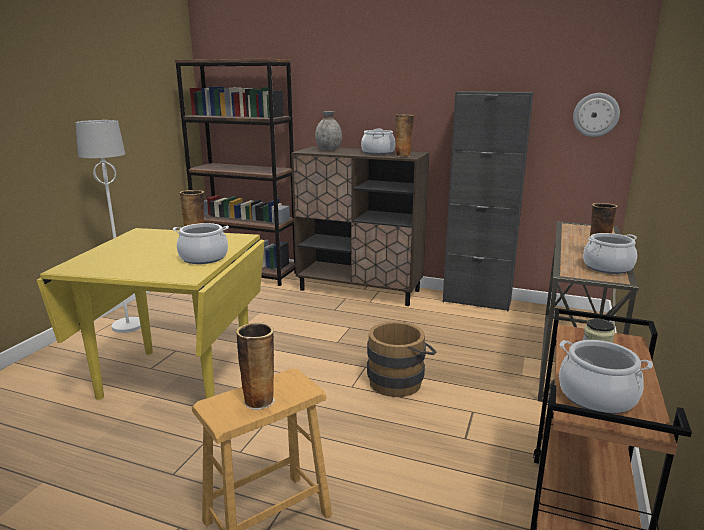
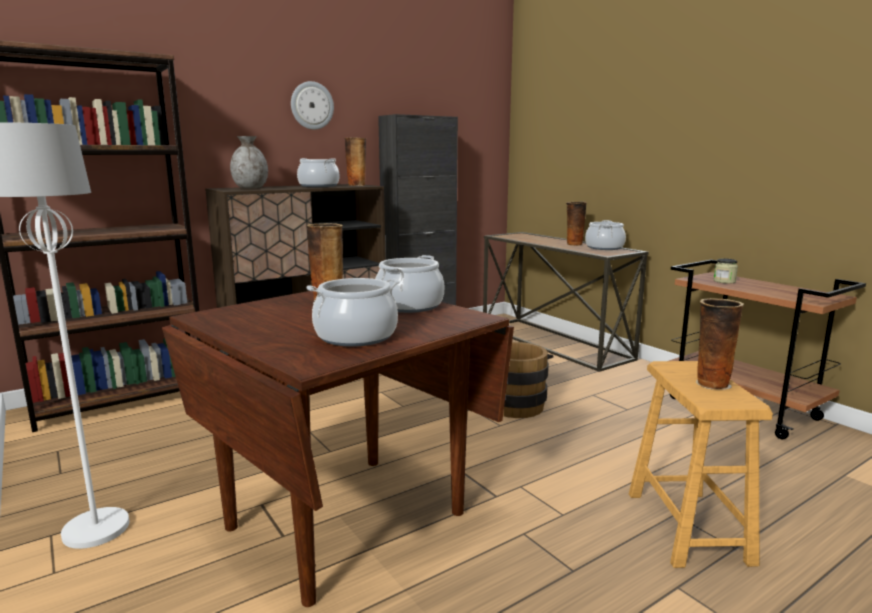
camera: 55 degrees left, 5 degrees down
yellow dining table [36,228,265,400] -> brown dining table [162,291,514,607]
cooking pot [559,340,653,414] -> cooking pot moved to [306,278,400,347]
wall clock [573,93,620,137] -> wall clock moved to [291,81,334,130]

